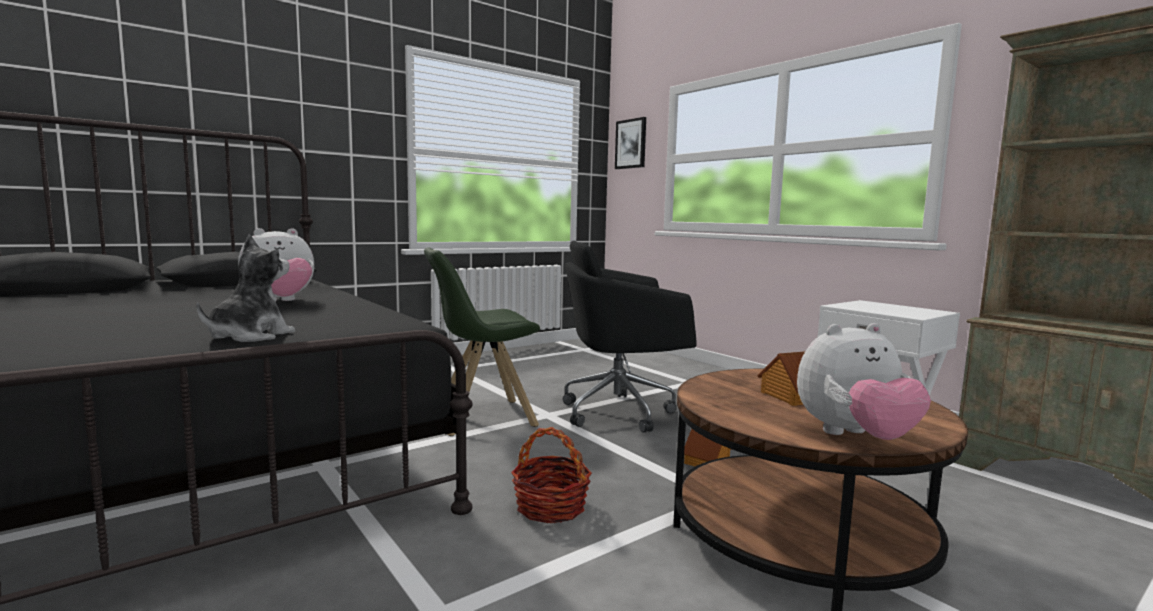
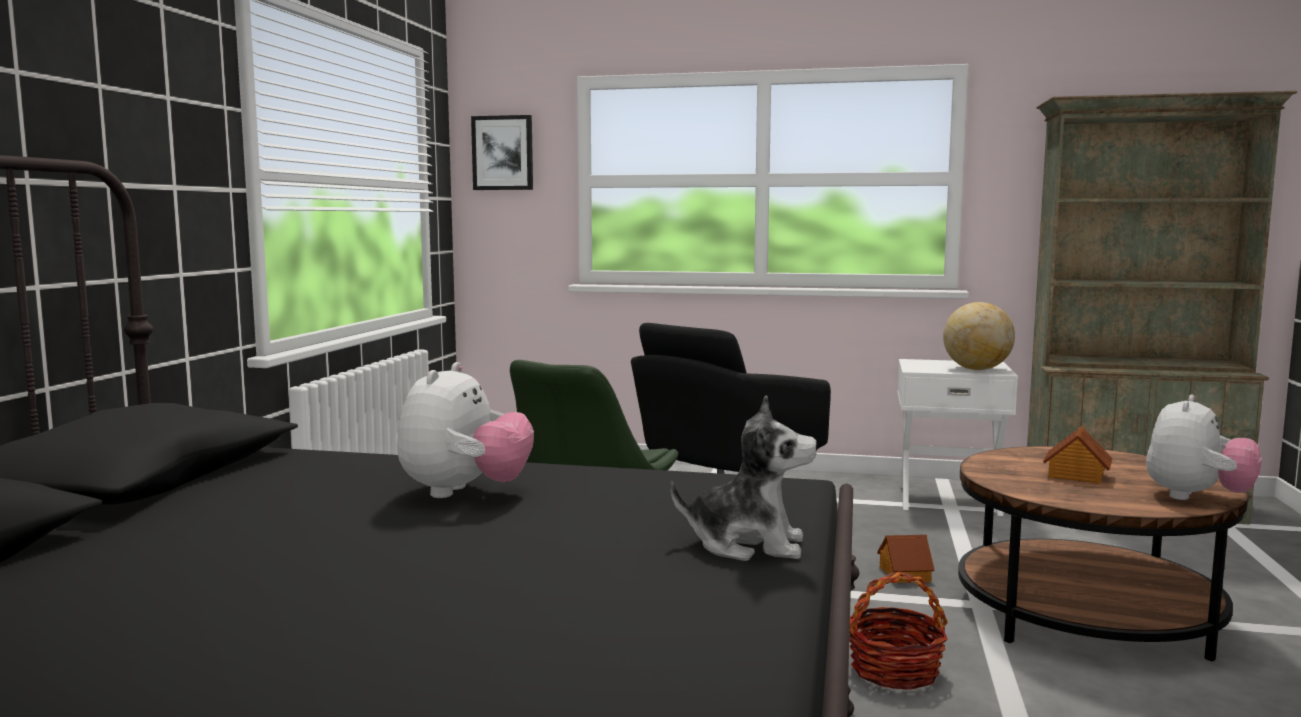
camera: 40 degrees left, 0 degrees up
plush toy [197,235,295,342] -> plush toy turned 120 degrees clockwise [670,395,818,561]
none -> globe [943,302,1015,370]

